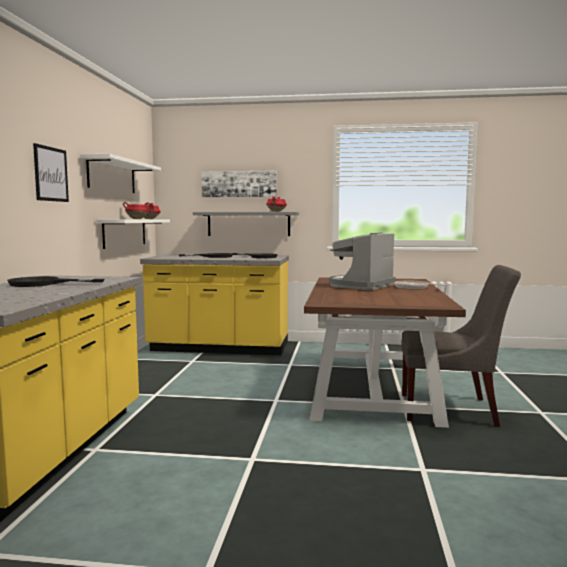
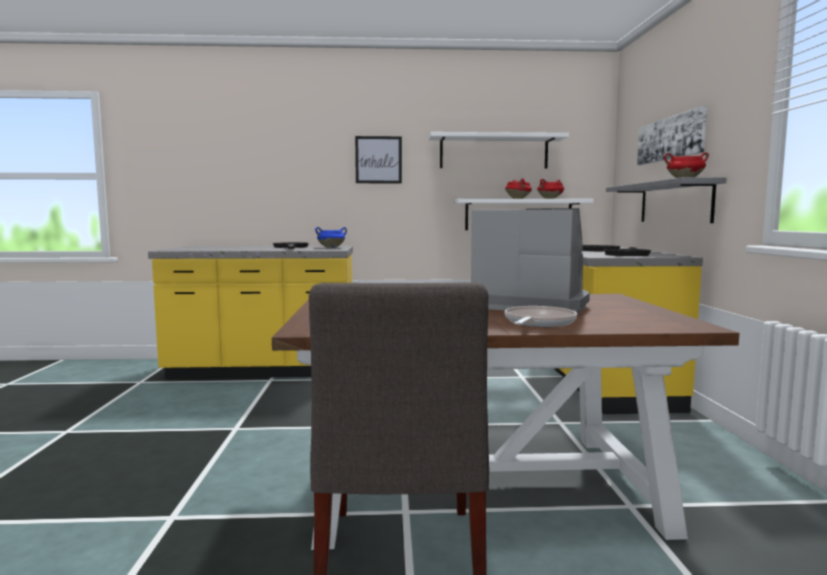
camera: 80 degrees right, 0 degrees up
none -> blue cooking pot [315,227,347,248]

